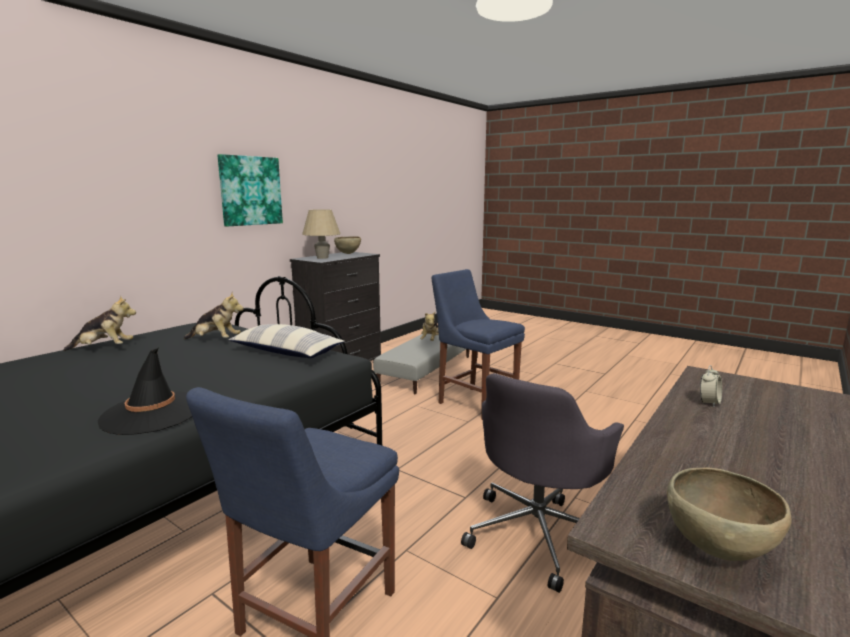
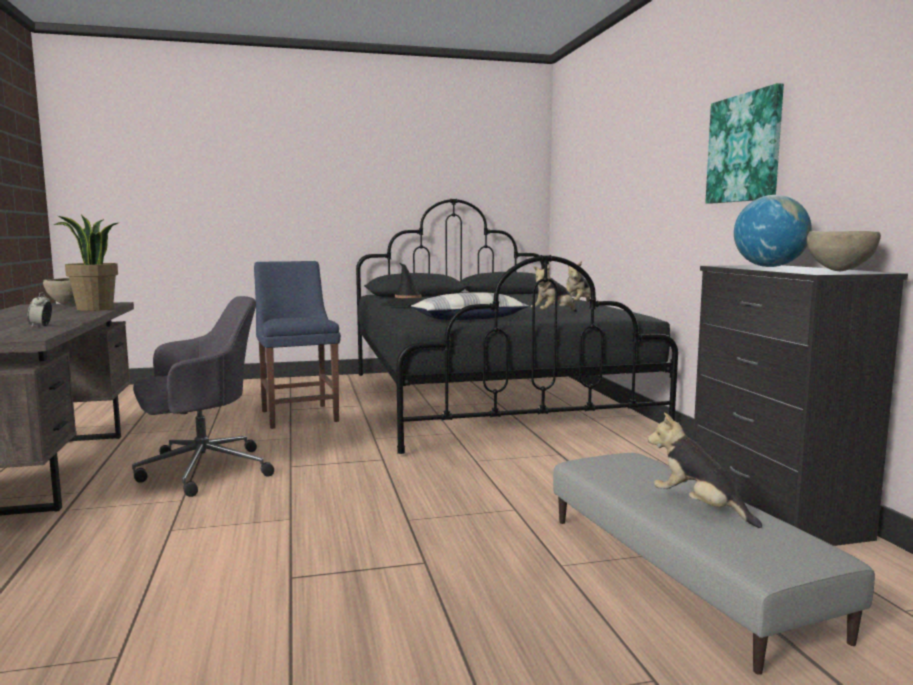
camera: 130 degrees right, 5 degrees down
beige table lamp [302,209,340,259] -> globe [734,195,812,267]
blue chair [431,269,525,420] -> none
grey office chair [461,373,624,593] -> grey office chair turned 75 degrees clockwise [132,296,274,497]
none -> potted plant [53,215,118,311]

